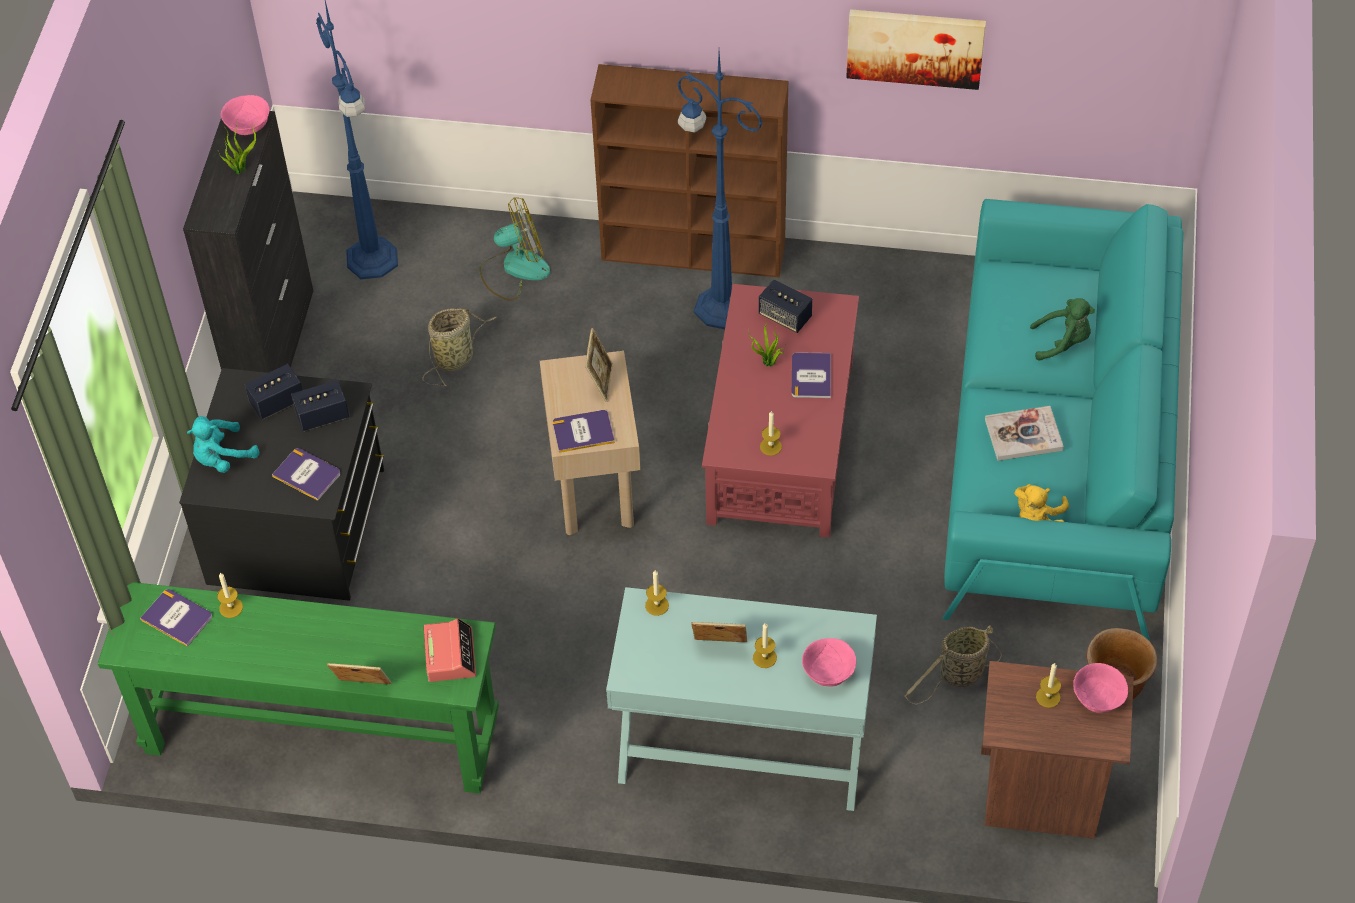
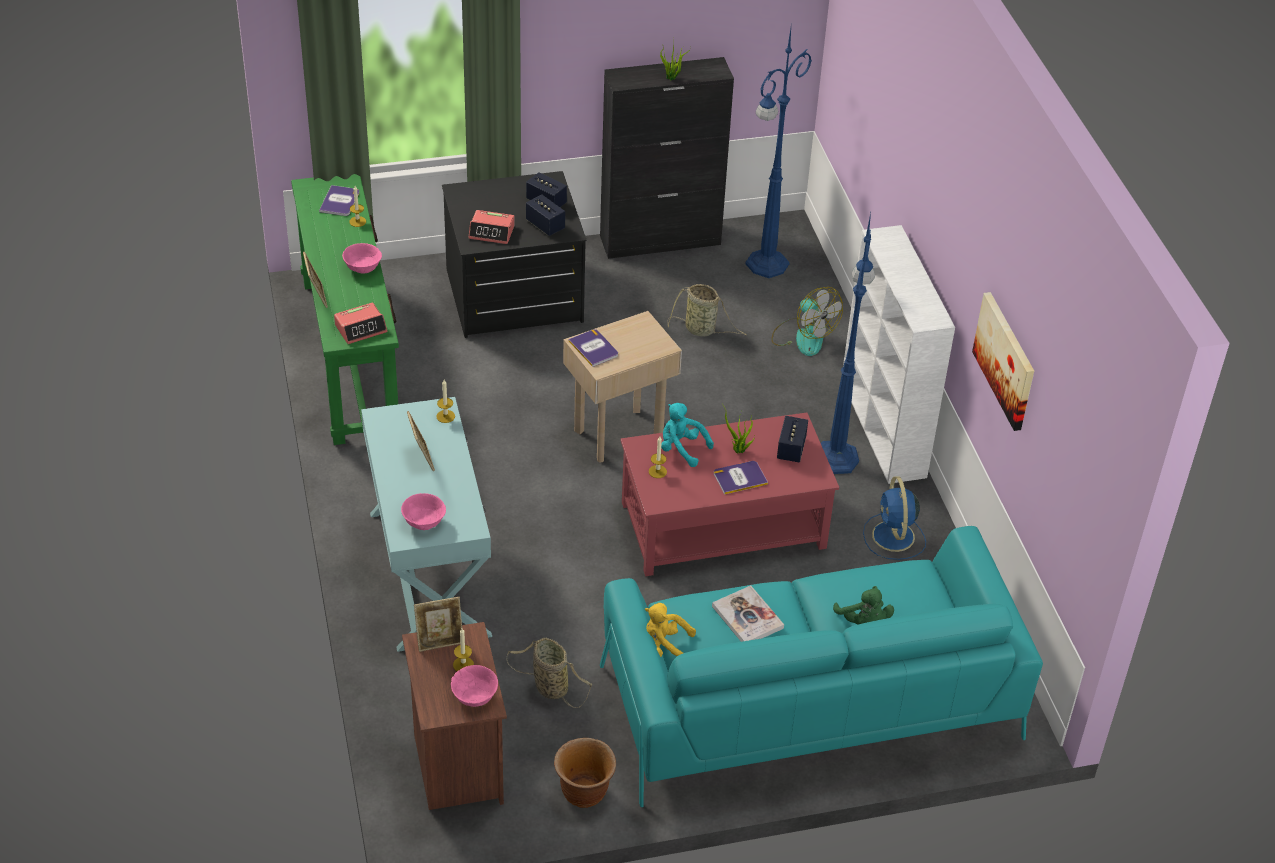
camera: 65 degrees right, 10 degrees down
turquoise plush toy [187,416,259,473] -> turquoise plush toy moved to [661,403,714,467]
pink bowl [221,95,269,135] -> pink bowl moved to [342,243,382,274]
book [272,448,340,501] -> alarm clock [468,210,515,244]
picture frame [585,328,613,402] -> picture frame moved to [414,597,462,652]
brown bookcase [591,64,788,278] -> white bookcase [843,225,955,484]
candle [753,623,777,668] -> none
none -> blue fan [863,476,926,560]

